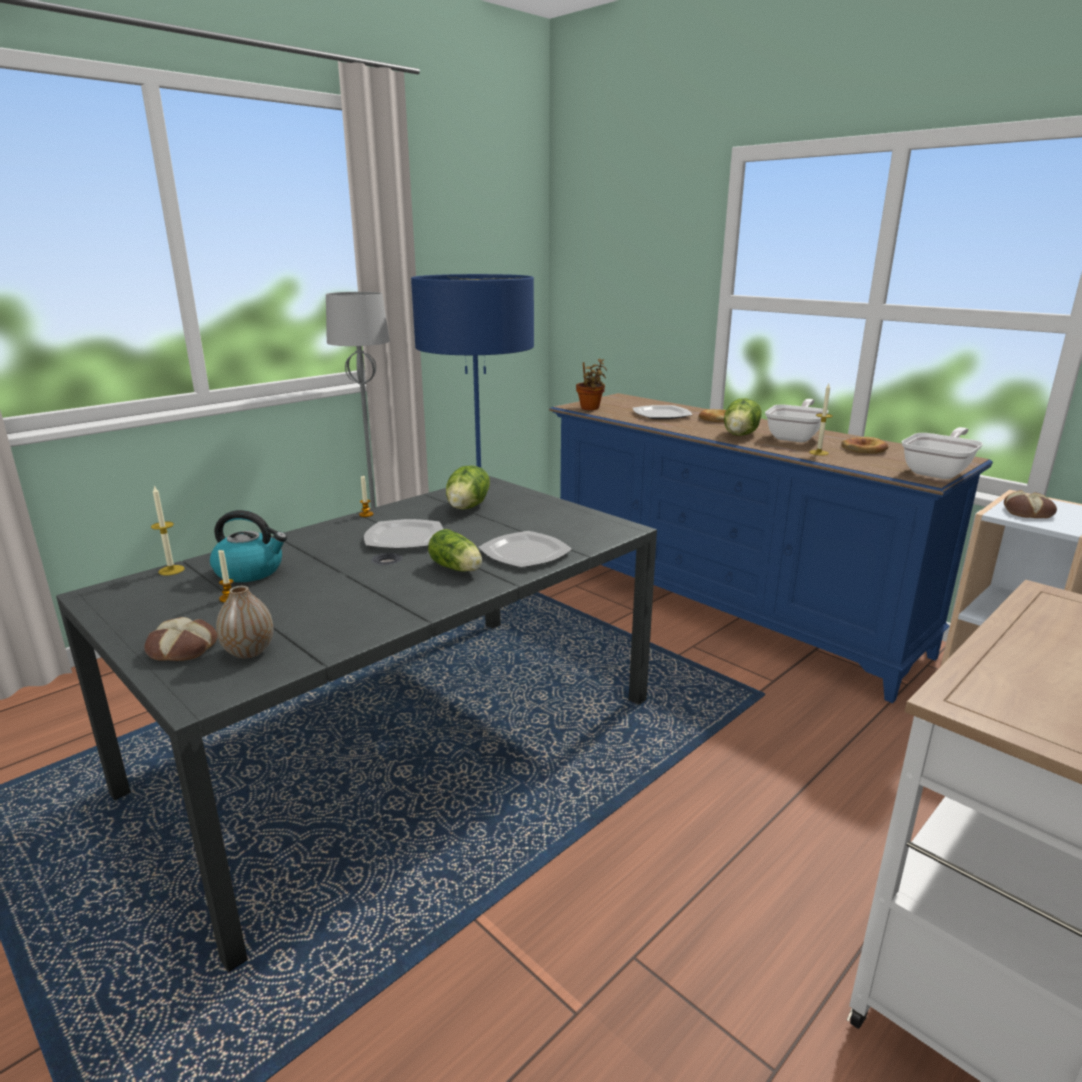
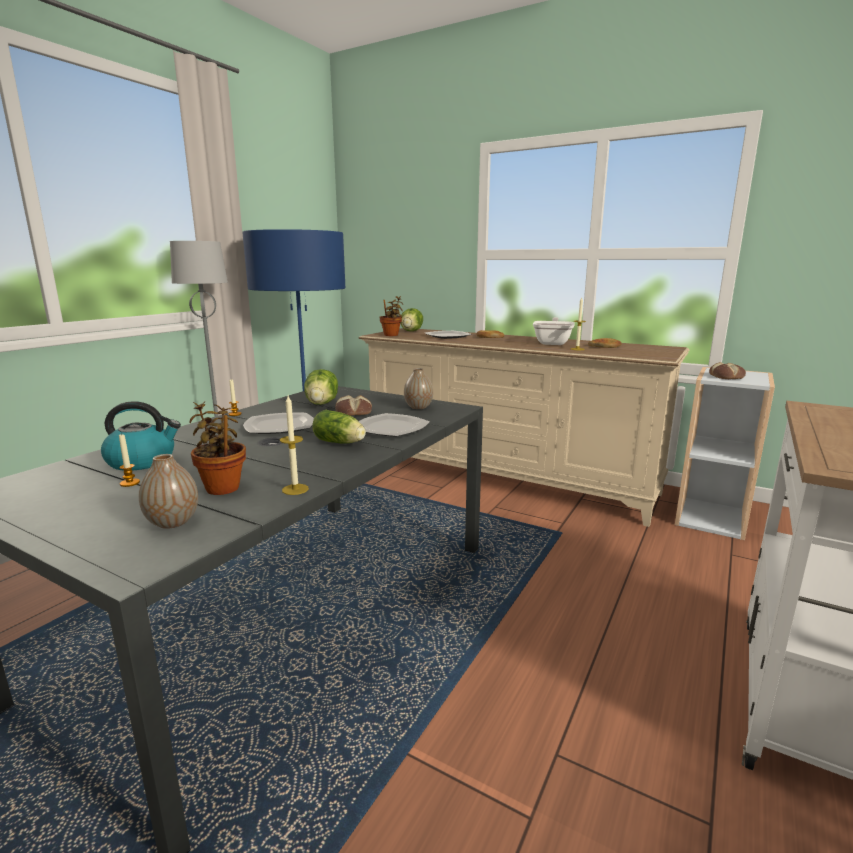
camera: 15 degrees left, 5 degrees down
bread [144,617,218,661] -> bread moved to [335,395,372,416]
candle [151,485,184,575] -> candle moved to [280,396,309,495]
blue cabinet [549,393,993,703] -> beige cabinet [358,328,689,527]
lettuce [724,398,762,436] -> lettuce moved to [401,308,423,331]
frying pan [902,427,983,479] -> none
none -> potted plant [189,401,246,495]
none -> vase [404,368,433,409]

